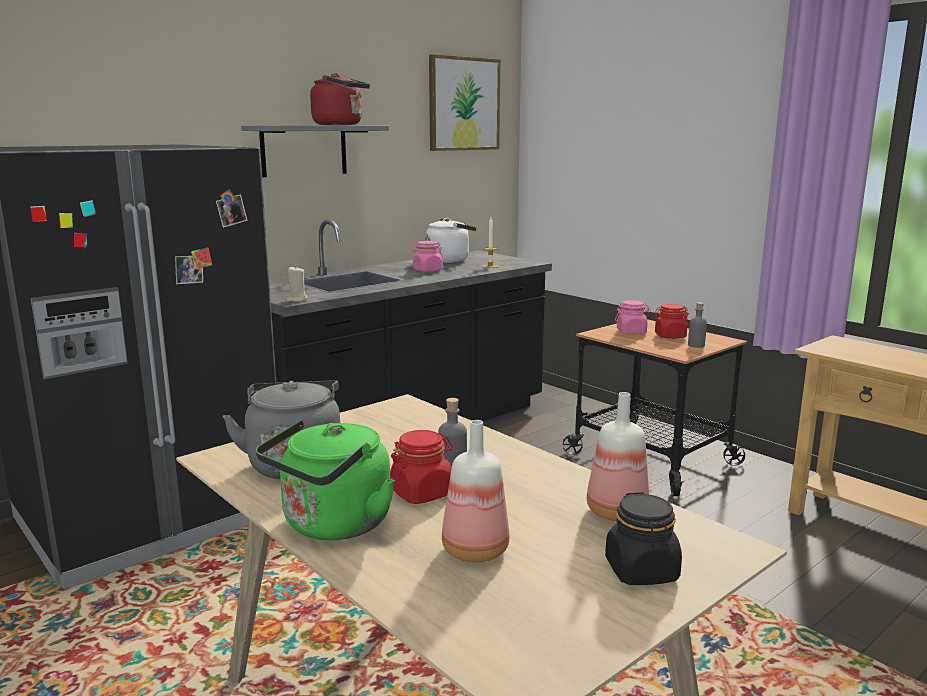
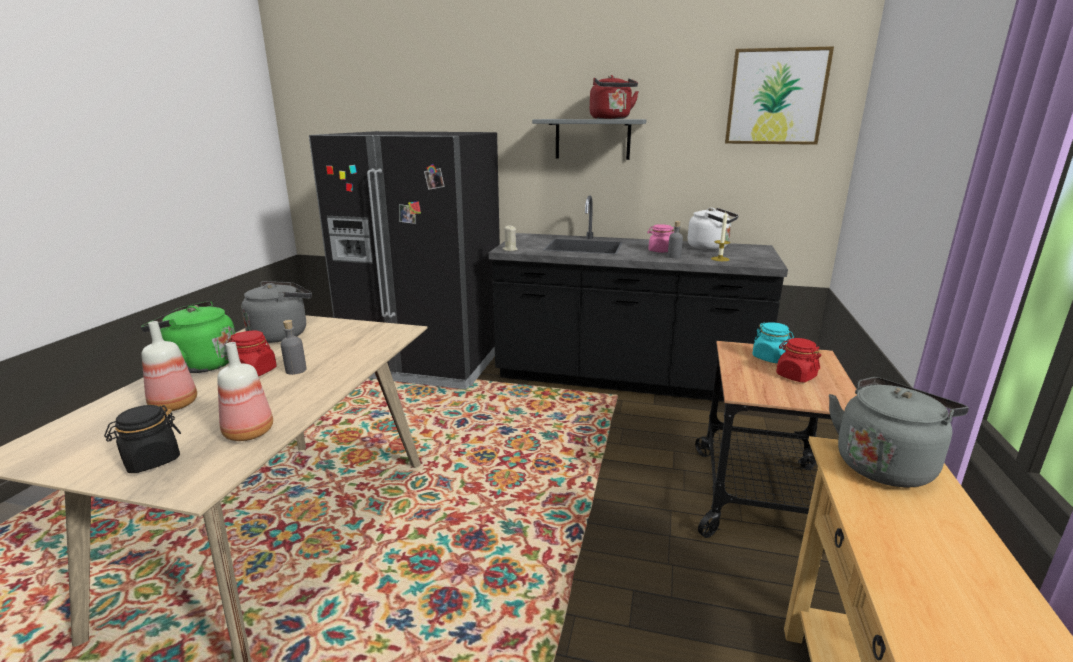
camera: 55 degrees right, 5 degrees up
pink jar [615,300,651,334] -> turquoise jar [752,322,794,363]
grey bottle [688,302,707,348] -> grey bottle moved to [668,221,683,258]
none -> grey kettle [829,377,969,488]

